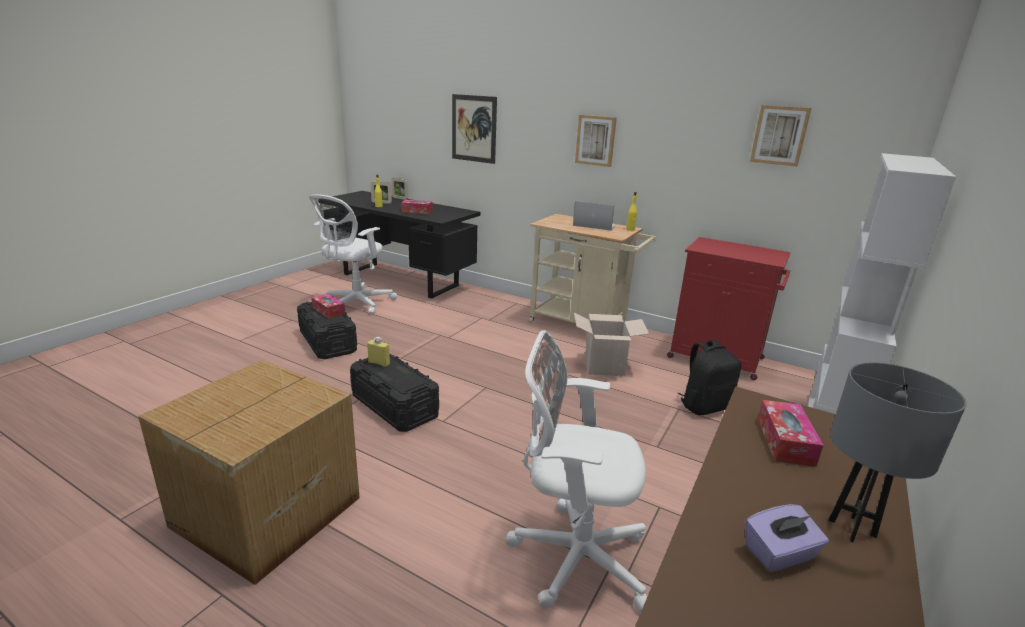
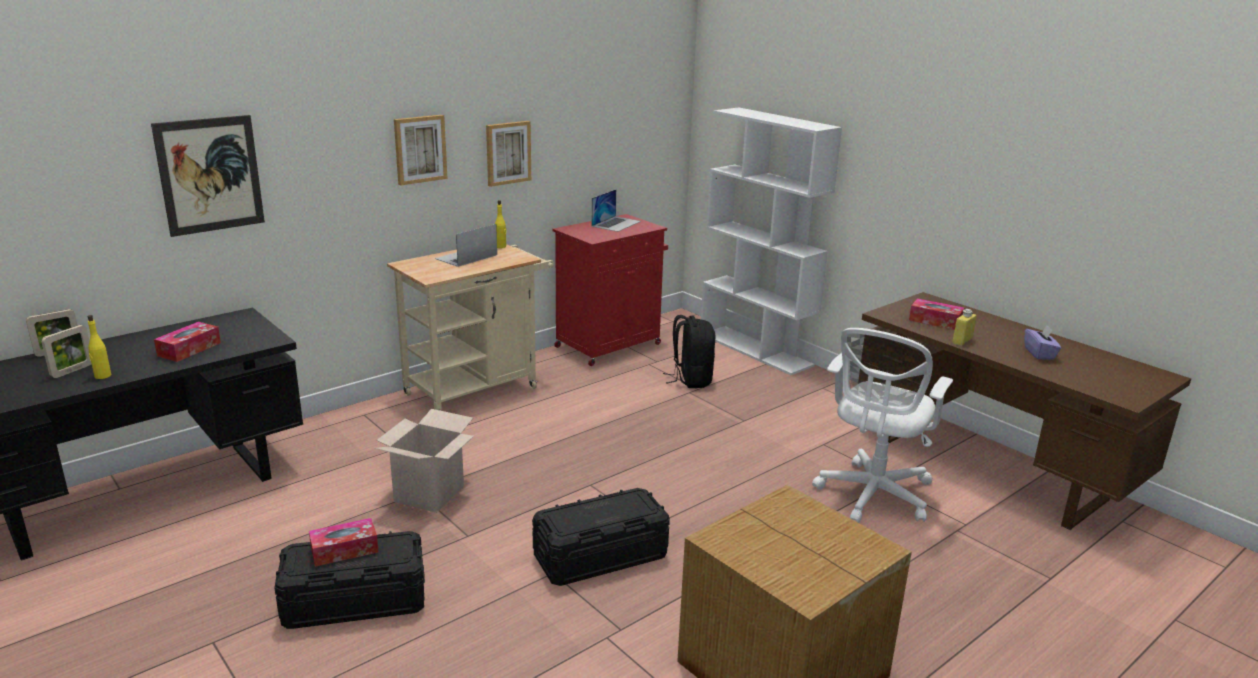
camera: 70 degrees left, 0 degrees up
white office chair [309,194,398,315] -> none
yellow bottle [367,337,390,367] -> yellow bottle moved to [953,309,977,346]
cardboard box [574,313,649,376] -> cardboard box moved to [374,409,474,513]
picture [750,105,811,166] -> picture moved to [486,121,531,187]
grey table lamp [829,362,967,542] -> none
none -> laptop [591,189,641,232]

